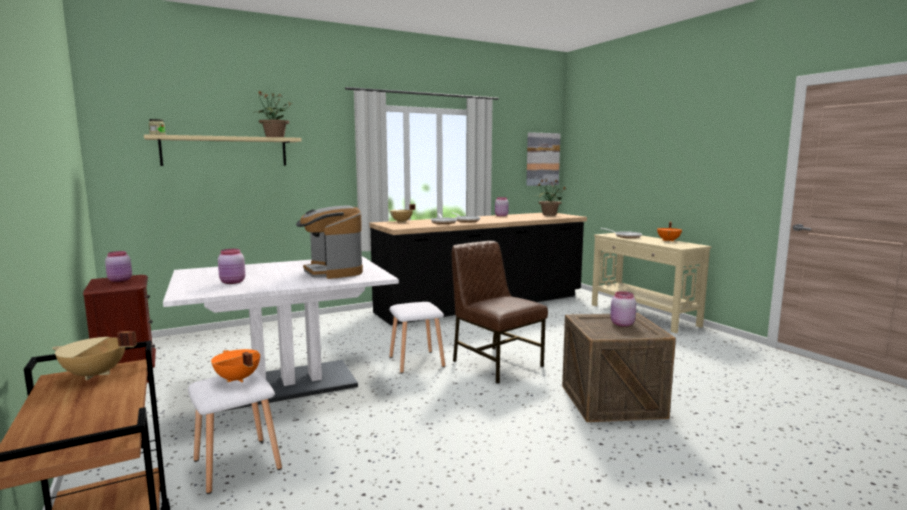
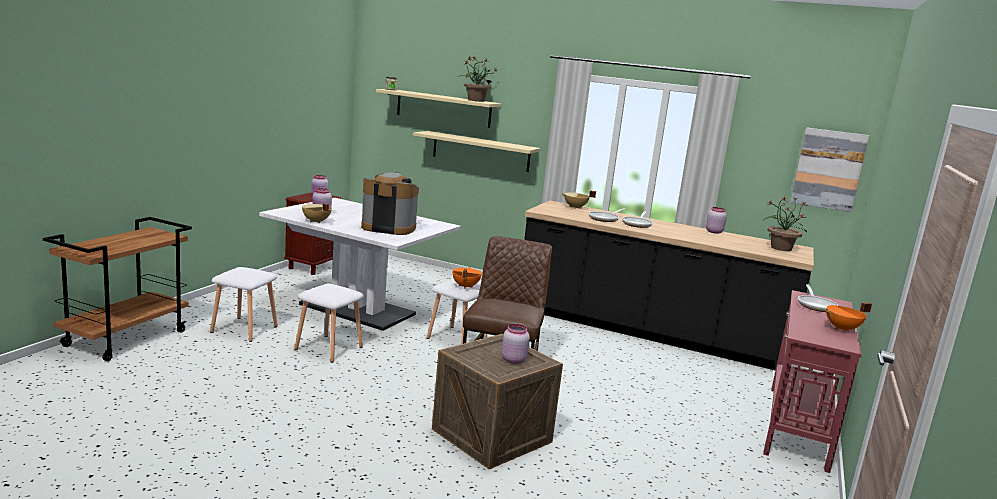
camera: 50 degrees right, 5 degrees up
beige cooking pot [52,331,137,380] -> beige cooking pot moved to [302,203,332,223]
orange cooking pot [211,349,260,382] -> orange cooking pot moved to [452,267,482,289]
coffee machine [296,205,363,279] -> coffee machine turned 75 degrees clockwise [361,172,419,235]
beige console table [592,233,712,333] -> red console table [763,290,862,473]
none -> white stool [294,284,364,363]
none -> beige shelf [413,131,541,172]

